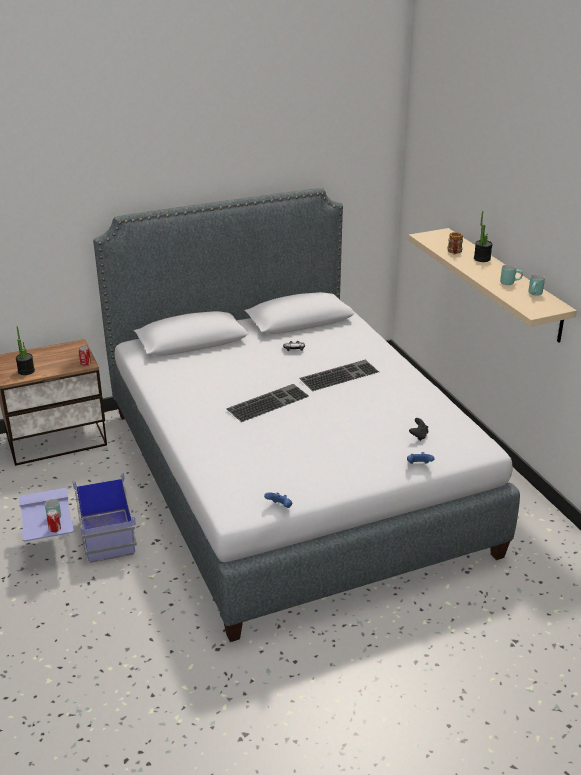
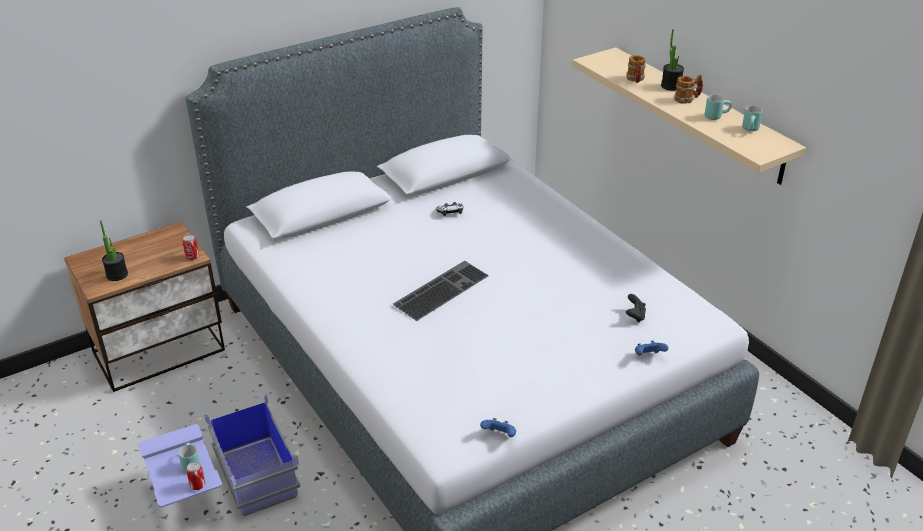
camera: 10 degrees left, 5 degrees up
keyboard [300,360,379,391] -> none
none -> mug [674,74,703,104]

